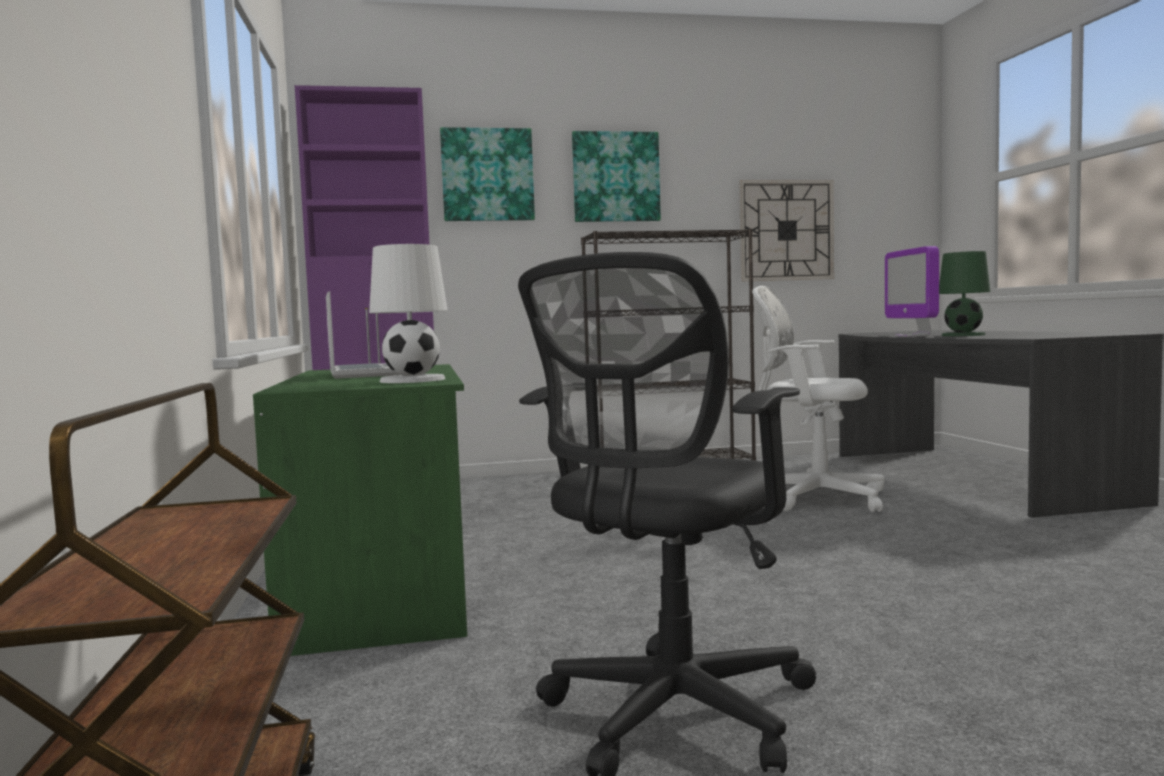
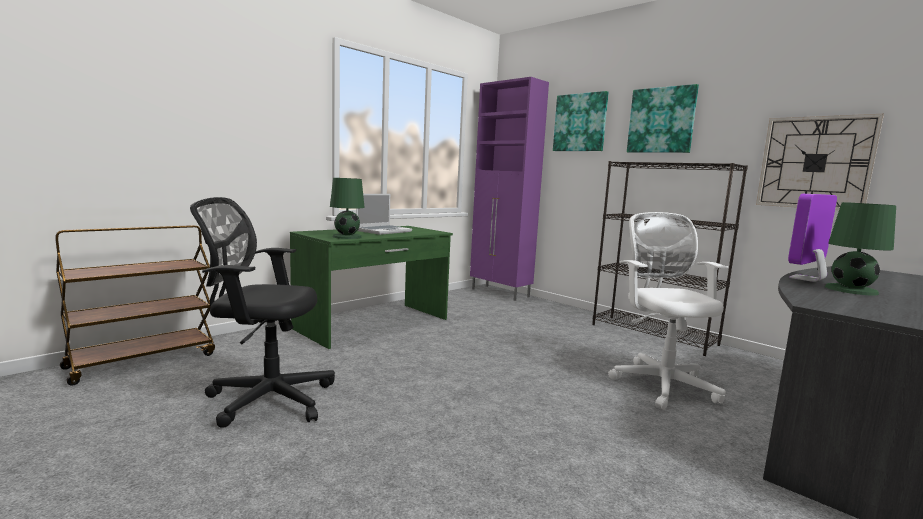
camera: 55 degrees right, 5 degrees up
white table lamp [369,244,448,383] -> green table lamp [330,178,365,239]

